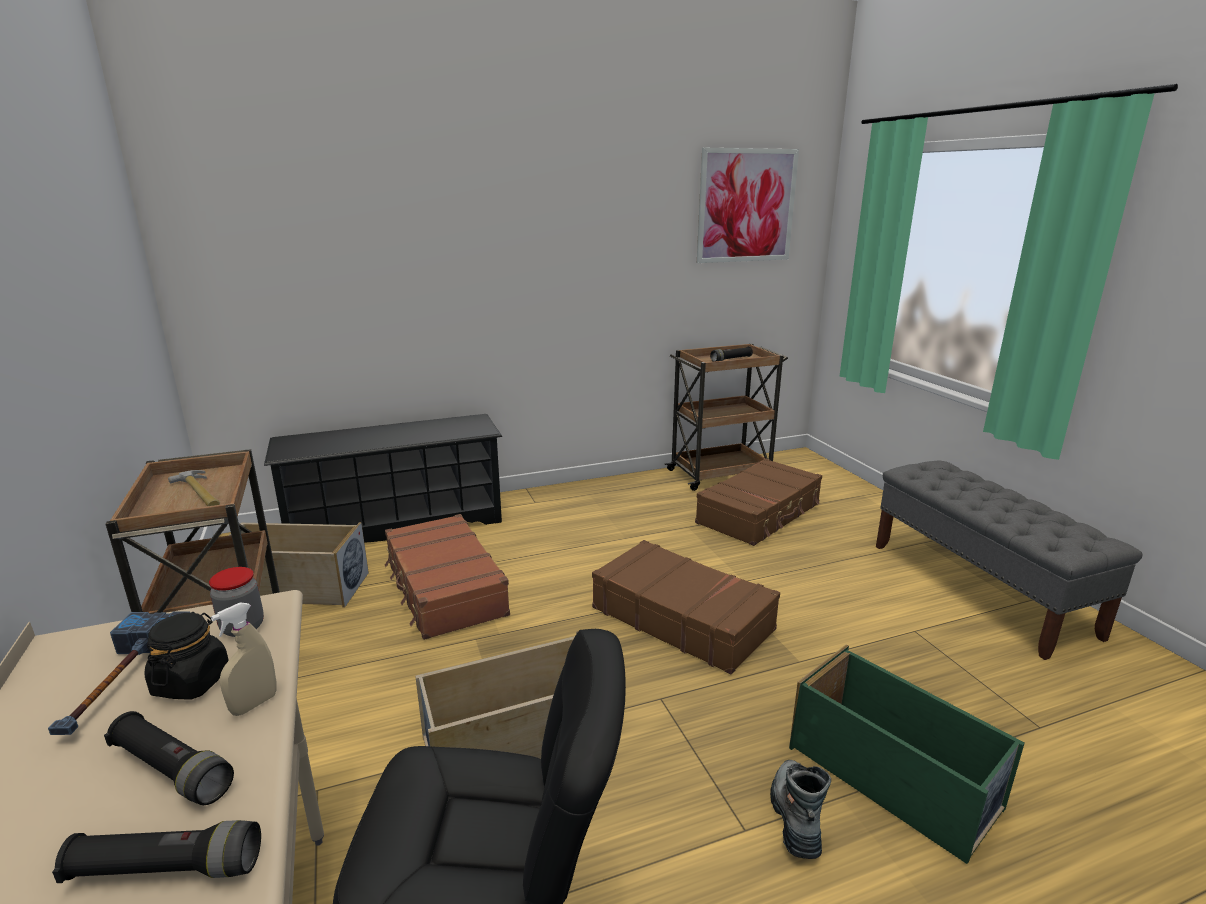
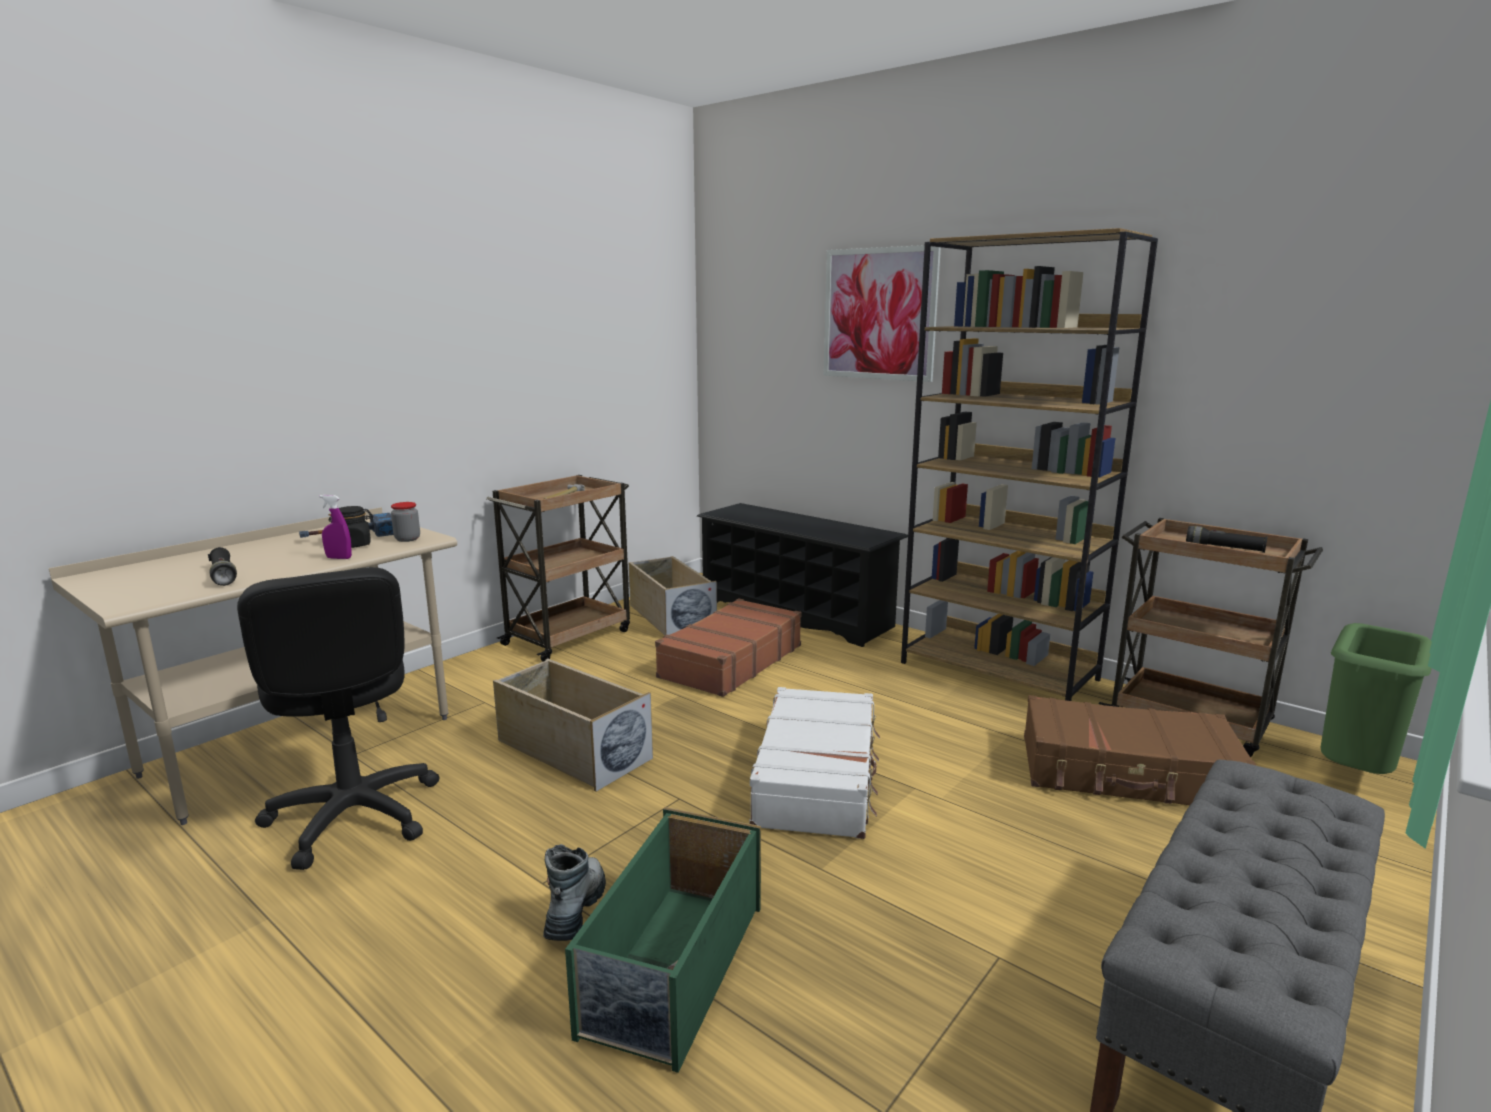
camera: 60 degrees right, 5 degrees down
black flashlight [104,711,234,805] -> none
beige spray bottle [211,603,277,716] -> purple spray bottle [319,495,352,559]
brown suitcase [592,540,780,675] -> white suitcase [749,687,880,839]
picture [697,148,799,263] -> picture moved to [824,245,941,382]
boot [770,760,831,859] -> boot turned 60 degrees counterclockwise [543,844,606,941]
none -> brown bookcase [901,228,1158,701]
none -> green trash can [1320,623,1432,774]

